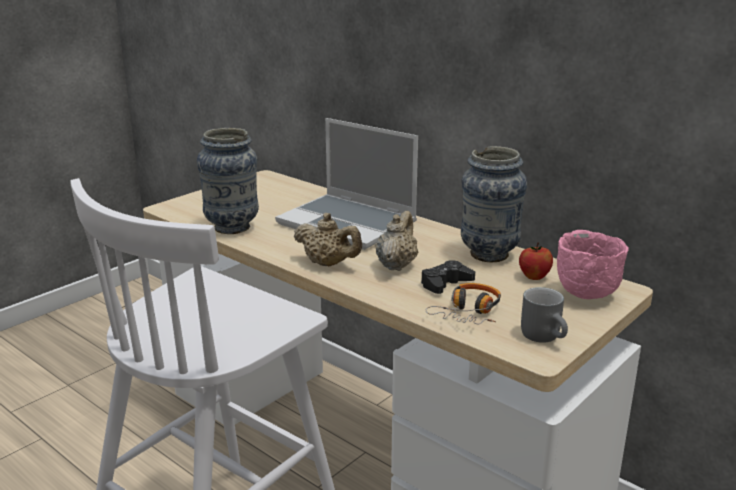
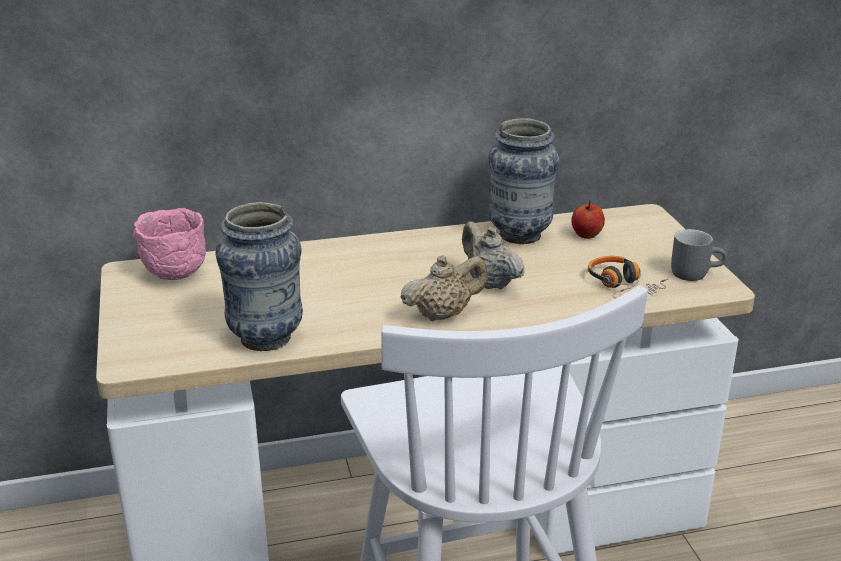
camera: 55 degrees left, 5 degrees up
laptop [275,118,418,250] -> none
black game controller [421,260,475,294] -> none
pink bowl [557,230,629,299] -> pink bowl moved to [133,208,206,280]

